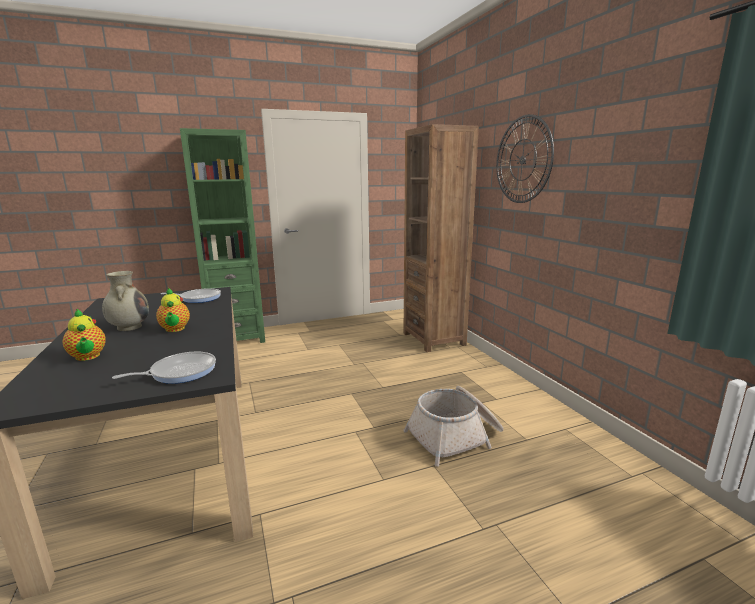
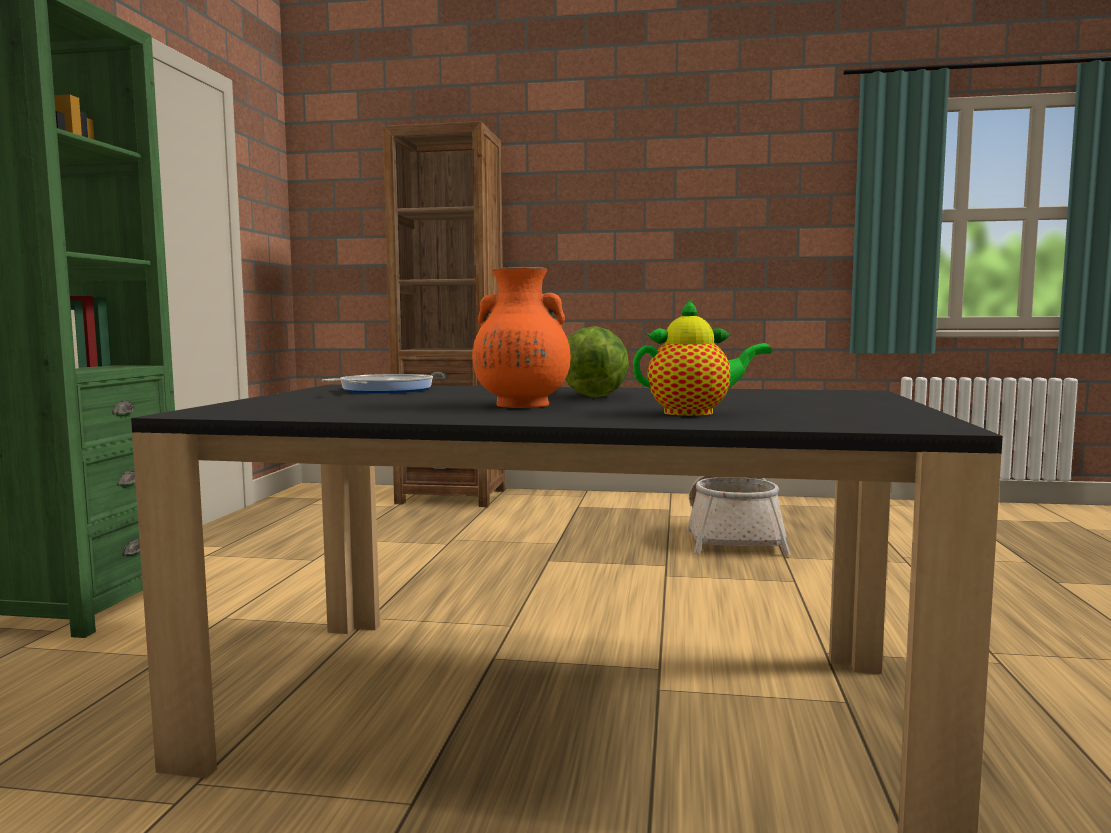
camera: 60 degrees left, 10 degrees down
beige vase [102,271,149,331] -> orange vase [472,267,571,408]
frying pan [112,351,216,384] -> none
teapot [156,288,190,332] -> lettuce [565,326,629,398]
wall clock [496,114,554,203] -> none

